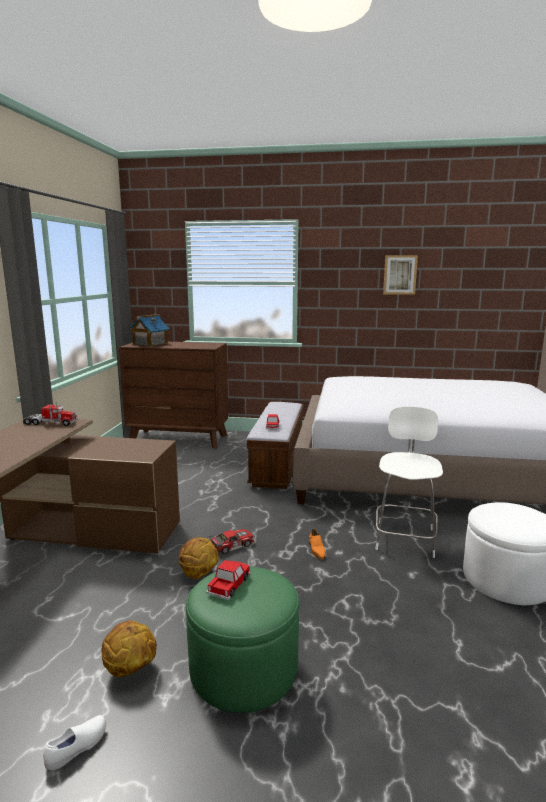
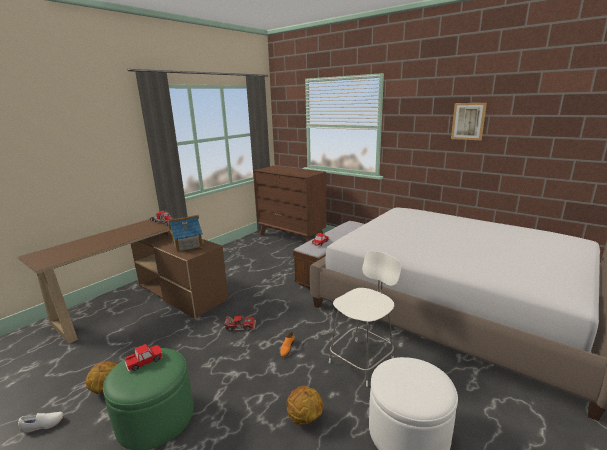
camera: 30 degrees right, 5 degrees up
toy house [129,314,170,347] -> toy house moved to [168,215,204,253]
basketball [179,537,219,579] -> basketball moved to [287,386,323,425]

